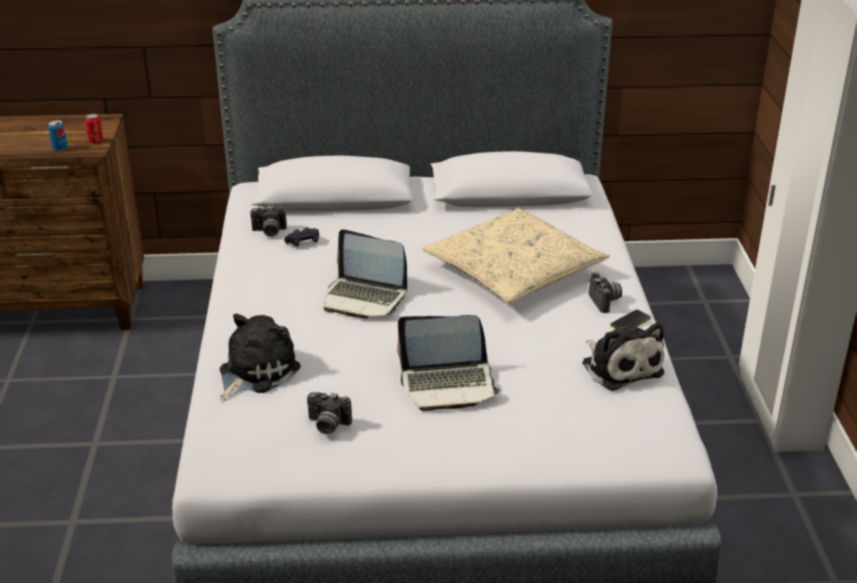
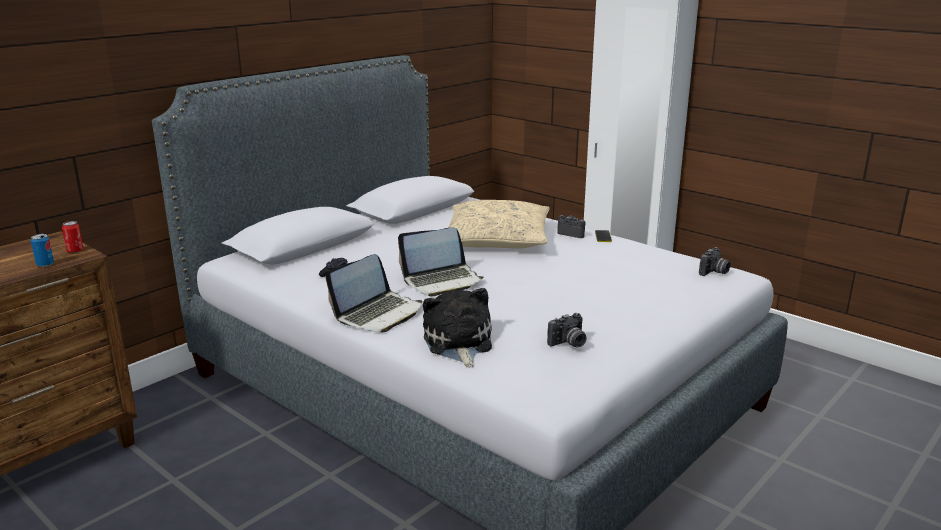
camera: 45 degrees left, 10 degrees down
camera [250,206,287,237] -> camera moved to [699,247,730,276]
laptop [397,315,501,411] -> laptop moved to [325,254,422,332]
plush toy [582,322,665,391] -> none

